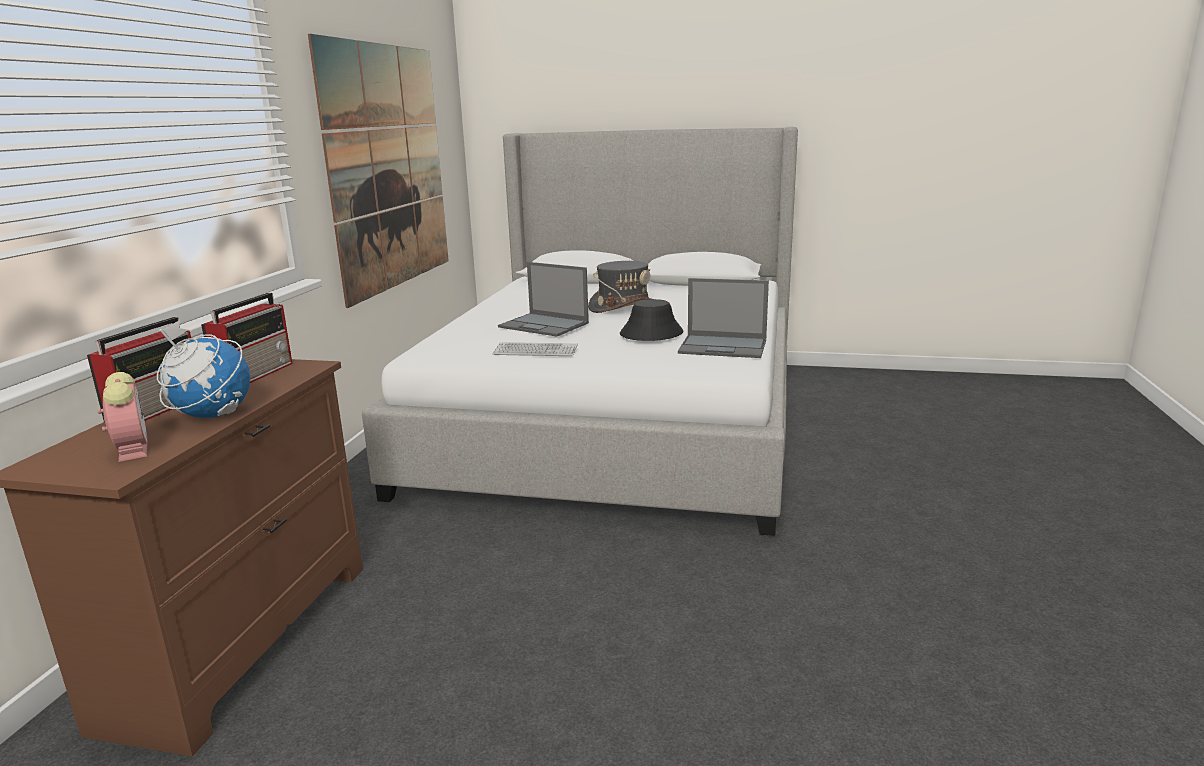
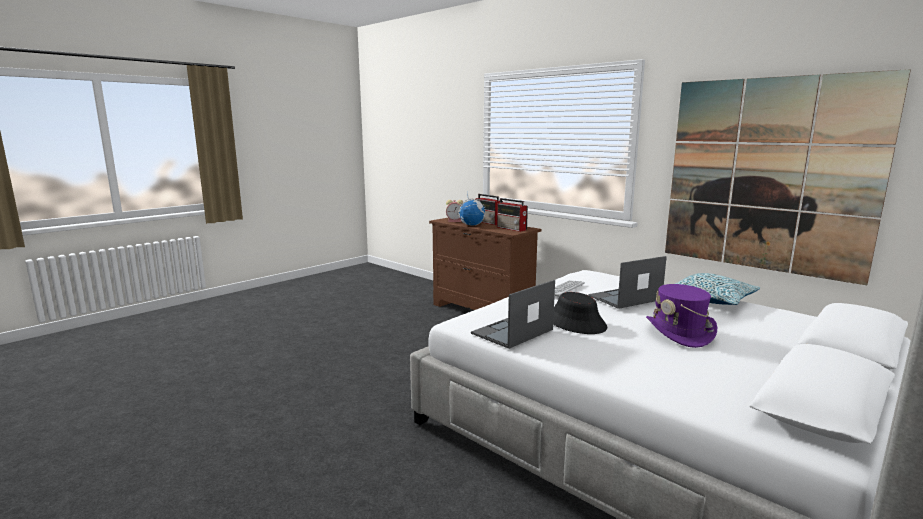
camera: 120 degrees right, 5 degrees down
grey hat [588,261,652,313] -> purple hat [646,284,717,348]
none -> pillow [675,273,760,305]

